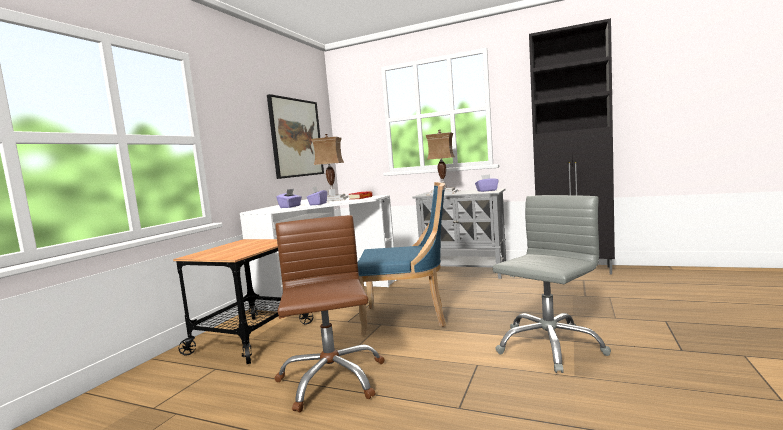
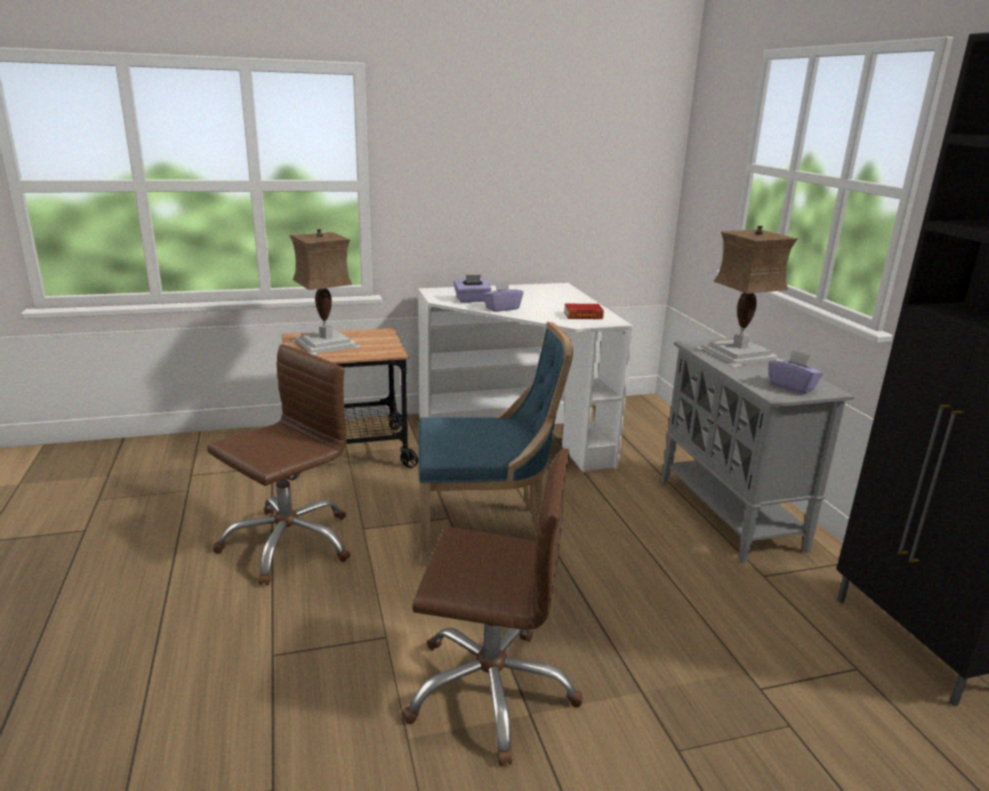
camera: 50 degrees right, 15 degrees up
picture [267,94,324,179] -> none
table lamp [311,134,349,201] -> table lamp moved to [289,229,362,355]
blue chair [358,182,446,335] -> blue chair turned 60 degrees counterclockwise [419,322,573,566]
grey office chair [493,195,611,373] -> brown office chair [402,448,583,765]

